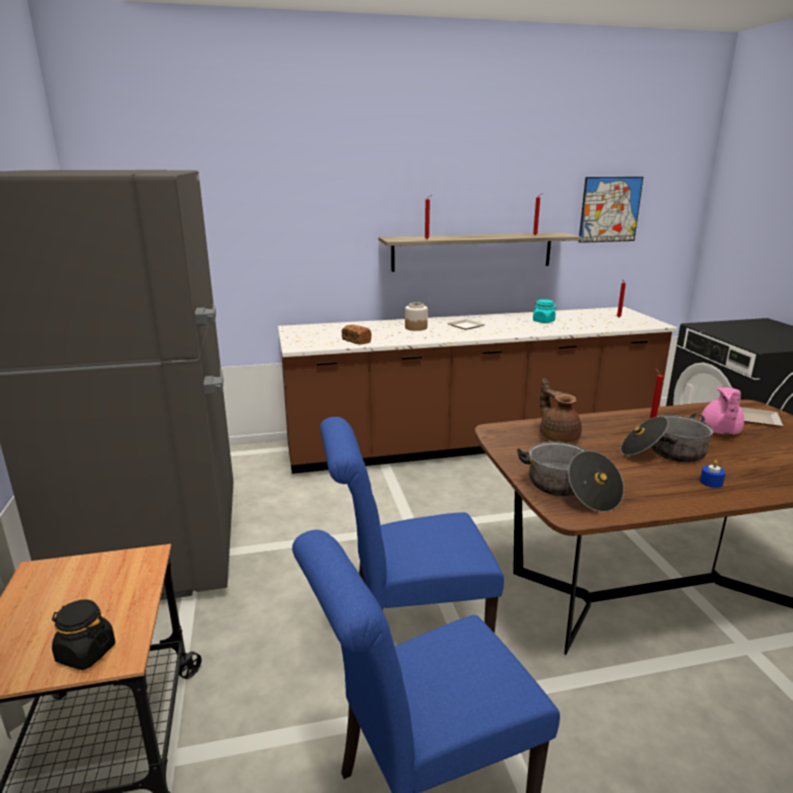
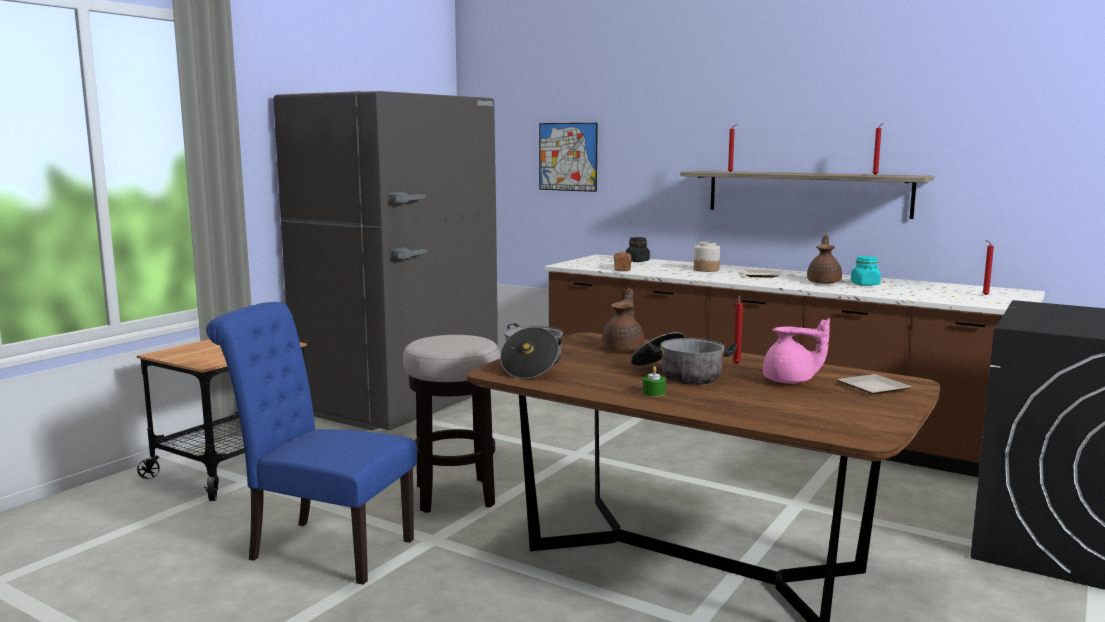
camera: 45 degrees right, 10 degrees down
black jar [52,600,115,670] -> black jar moved to [626,237,650,262]
blue chair [320,417,504,633] -> stool [403,335,500,513]
picture [579,177,643,243] -> picture moved to [539,123,598,192]
pink teapot [700,387,744,435] -> pink teapot turned 135 degrees counterclockwise [763,318,830,384]
blue candle [700,460,726,488] -> green candle [642,366,666,396]
none -> brown teapot [807,235,842,284]

